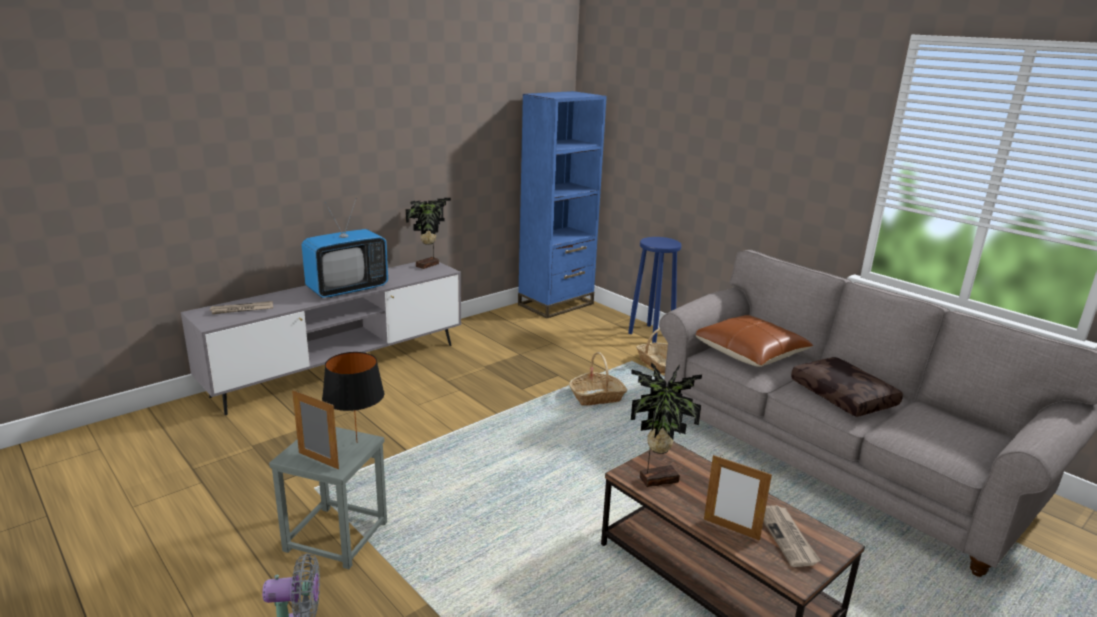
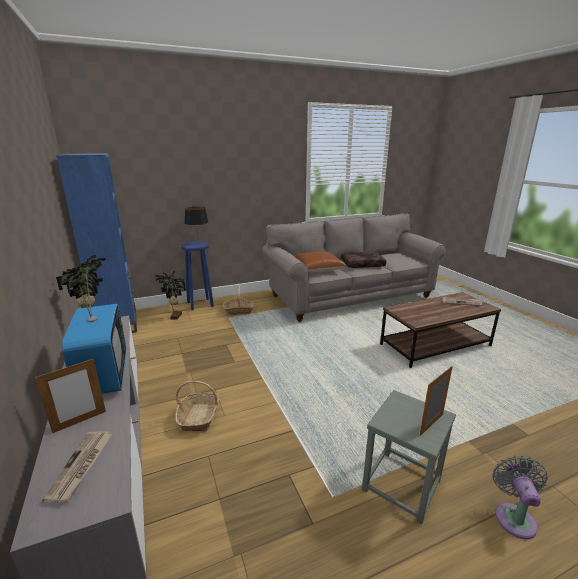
camera: 70 degrees left, 0 degrees up
black table lamp [322,352,384,441] -> black table lamp moved to [184,207,208,243]
basket [569,352,627,406] -> basket moved to [175,381,219,432]
potted plant [631,362,702,487] -> potted plant moved to [155,271,186,320]
picture frame [704,455,772,541] -> picture frame moved to [35,359,106,433]

